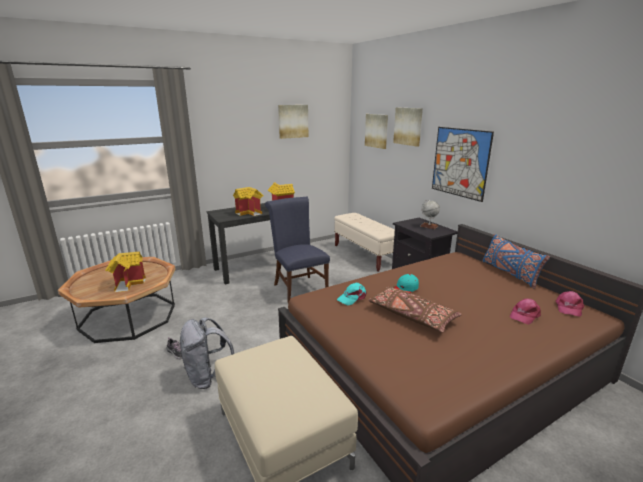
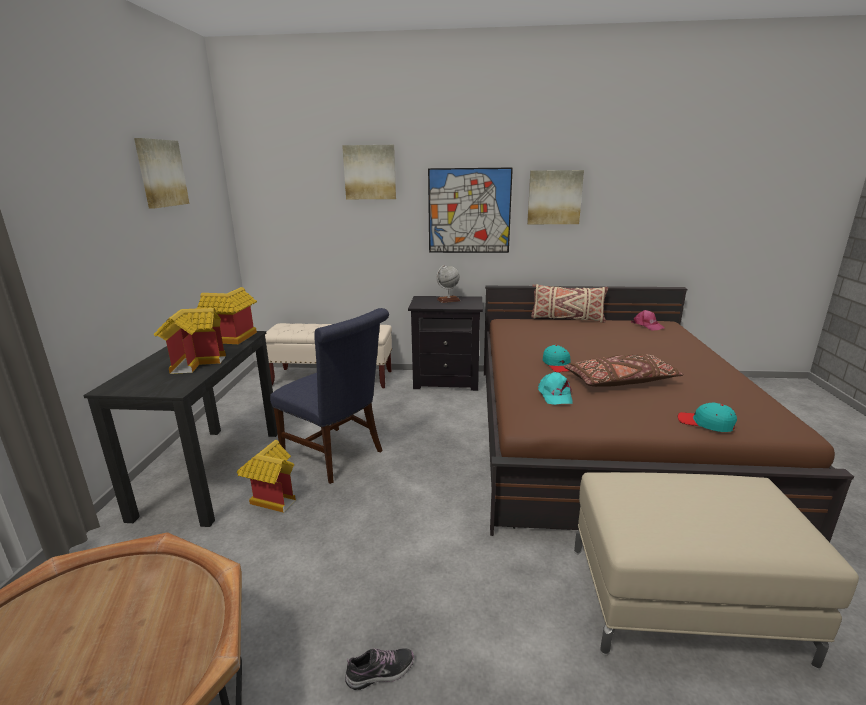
camera: 55 degrees left, 0 degrees up
toy house [105,252,146,292] -> toy house moved to [237,440,296,513]
grey backpack [180,317,234,389] -> none
blue chair [265,197,330,303] -> blue chair turned 150 degrees counterclockwise [270,308,389,484]
picture [365,114,388,149] -> picture moved to [527,170,584,224]
blue pillow [482,234,550,289] -> beige pillow [531,284,608,323]
pink cap [510,299,541,325] -> none
none -> turquoise cap [678,403,737,432]

